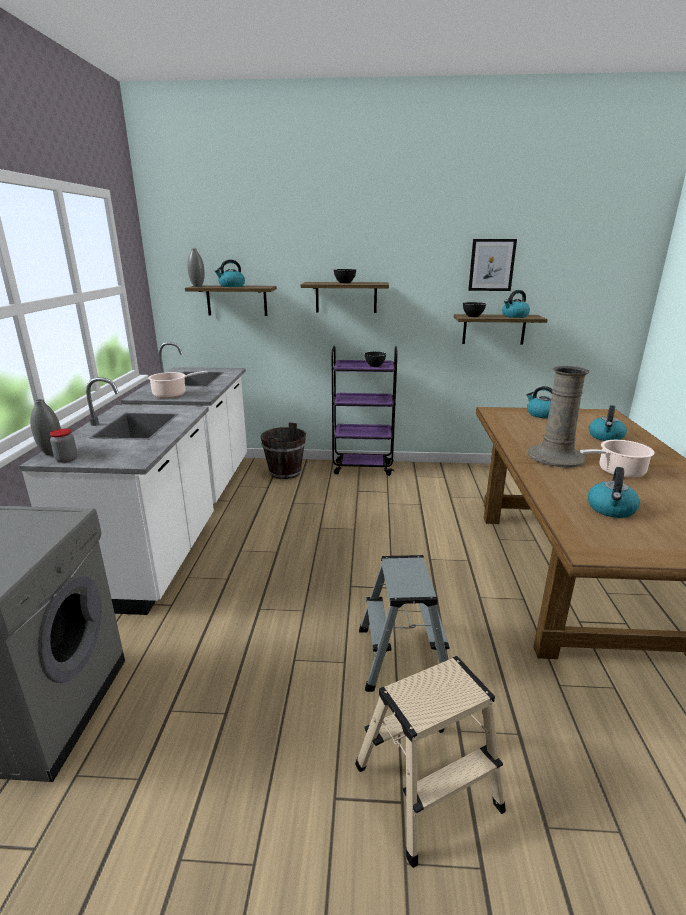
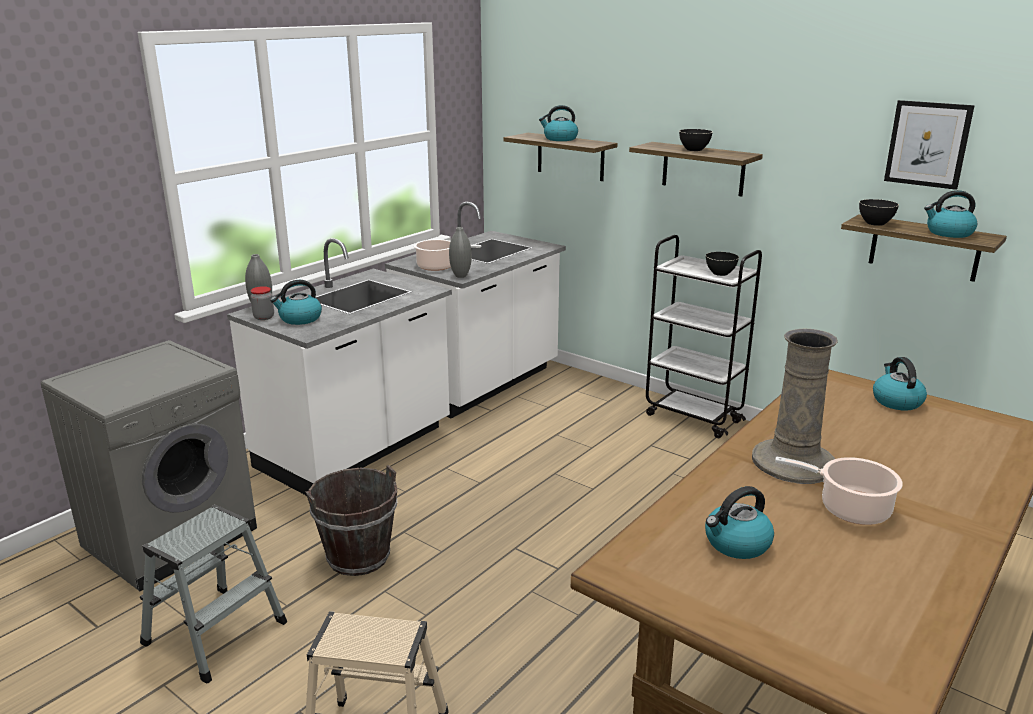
camera: 35 degrees right, 0 degrees up
grey vase [187,248,205,287] -> grey vase moved to [449,227,472,278]
brown bucket [261,422,306,479] -> brown bucket moved to [306,465,397,576]
purple cart [331,346,397,476] -> white cart [646,235,762,438]
grey step ladder [359,555,450,692] -> grey step ladder moved to [140,504,287,683]
kettle [589,405,627,441] -> kettle moved to [270,280,322,325]

